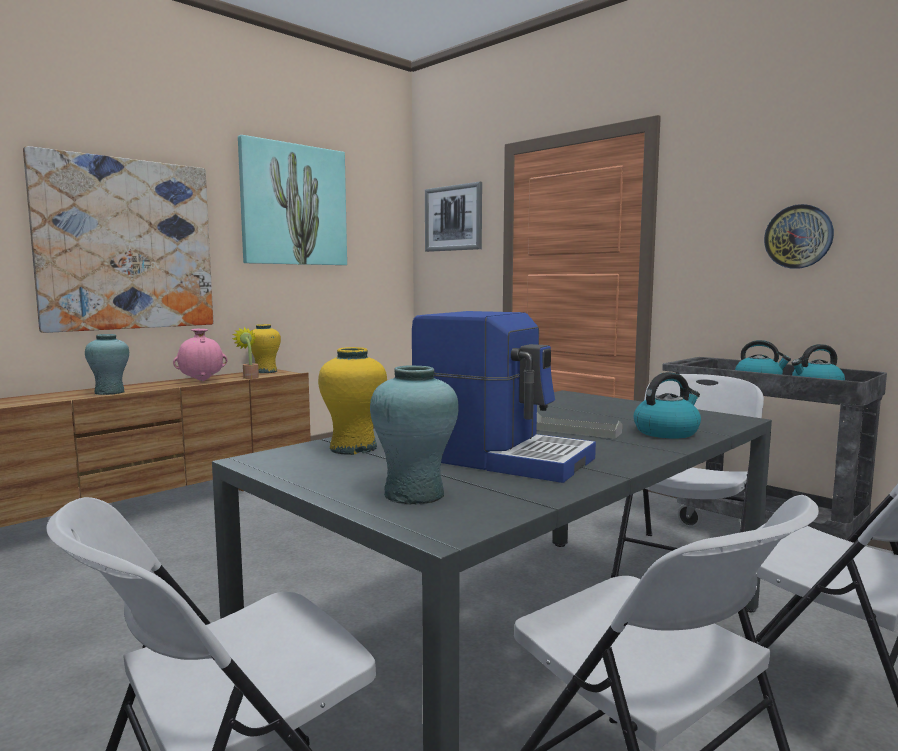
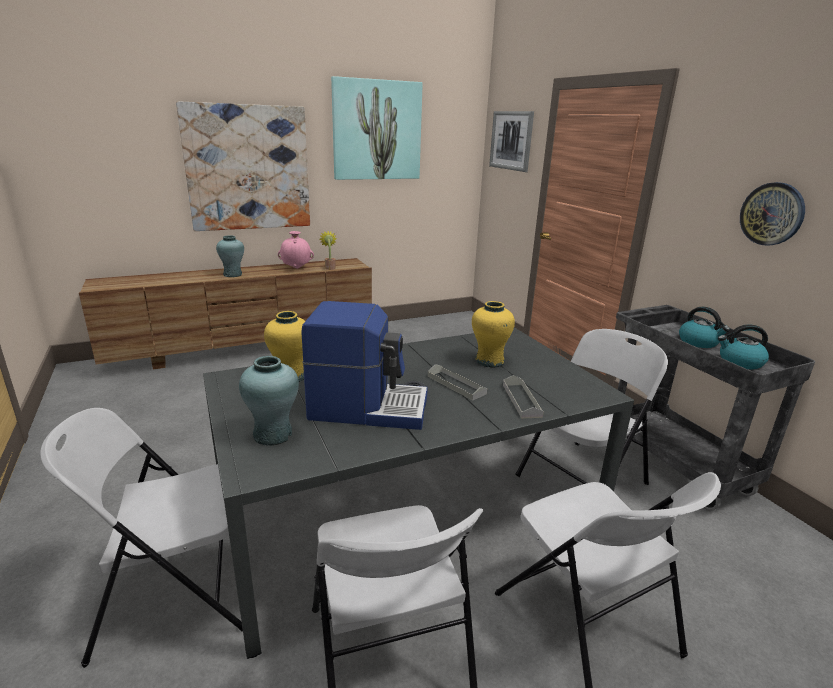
camera: 20 degrees right, 15 degrees up
yellow vase [251,324,281,373] -> yellow vase moved to [472,301,515,367]
coffee machine [412,311,596,483] -> coffee machine turned 45 degrees counterclockwise [301,301,428,430]
kettle [634,372,701,439] -> grey tray [503,375,544,418]

